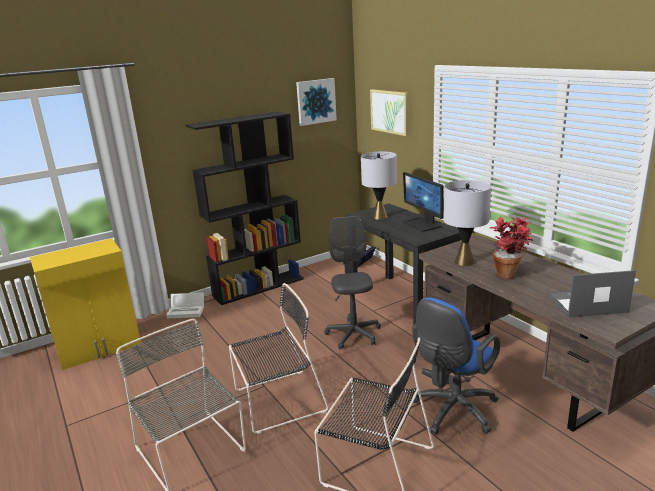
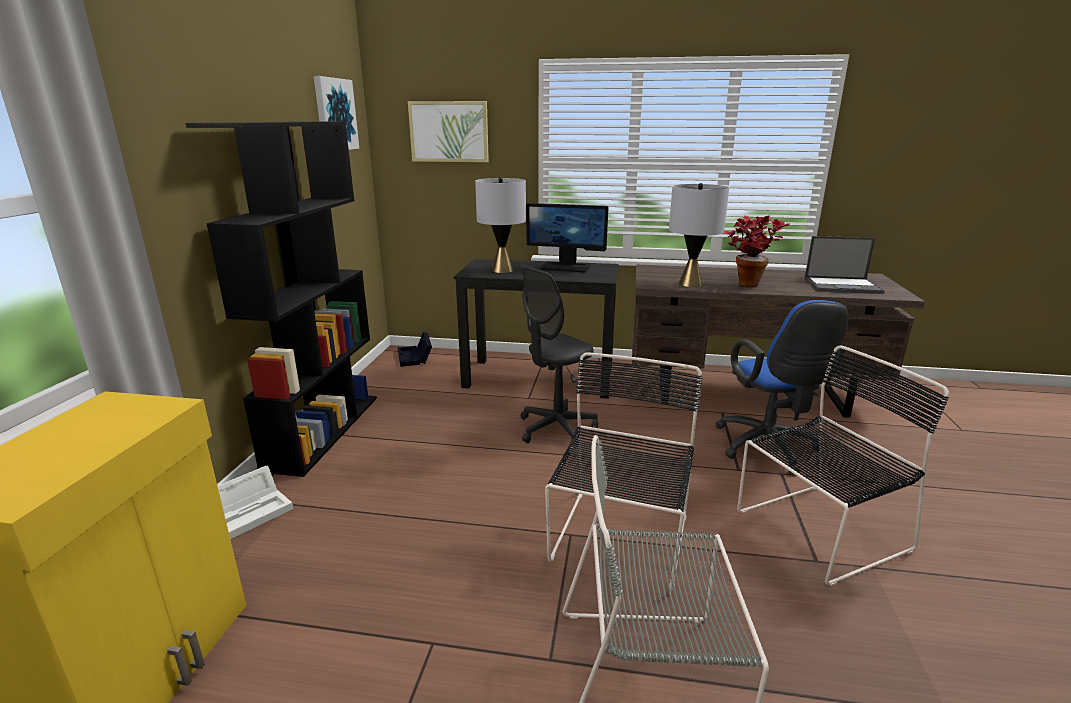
camera: 50 degrees left, 0 degrees up
grey office chair [324,216,381,350] -> grey office chair turned 75 degrees counterclockwise [520,266,598,447]
laptop [547,270,636,317] -> laptop turned 120 degrees counterclockwise [804,236,885,294]

